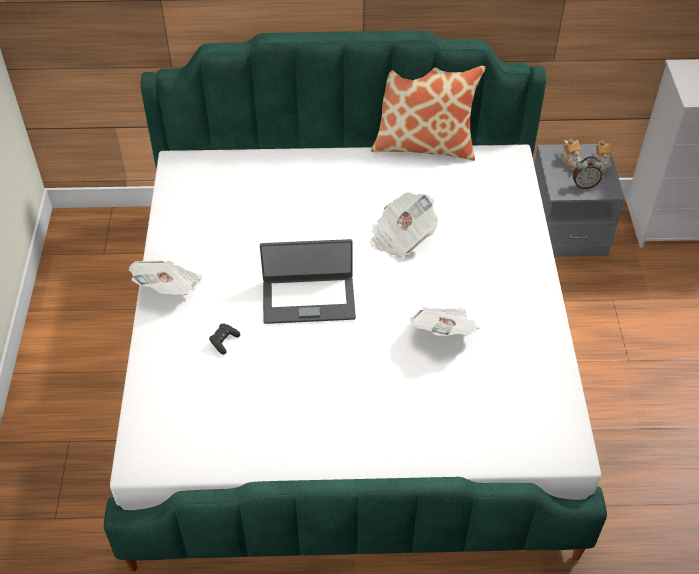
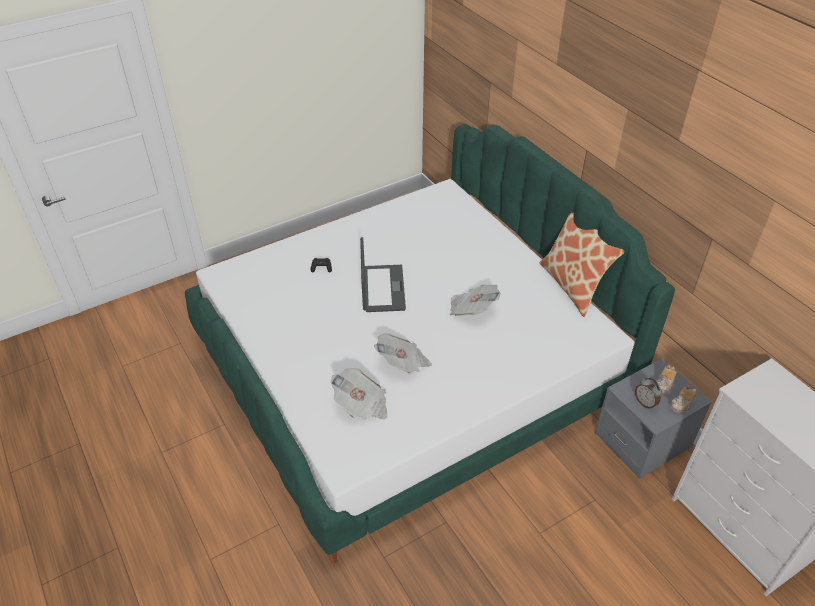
camera: 60 degrees right, 5 degrees down
newspaper [129,260,202,295] -> newspaper moved to [331,368,387,420]
laptop [260,239,356,324] -> laptop turned 150 degrees counterclockwise [360,237,406,312]

